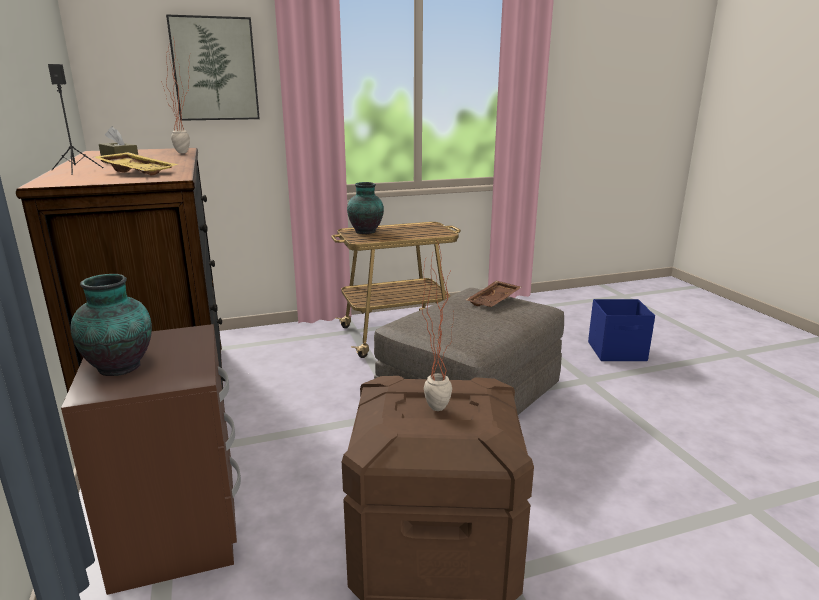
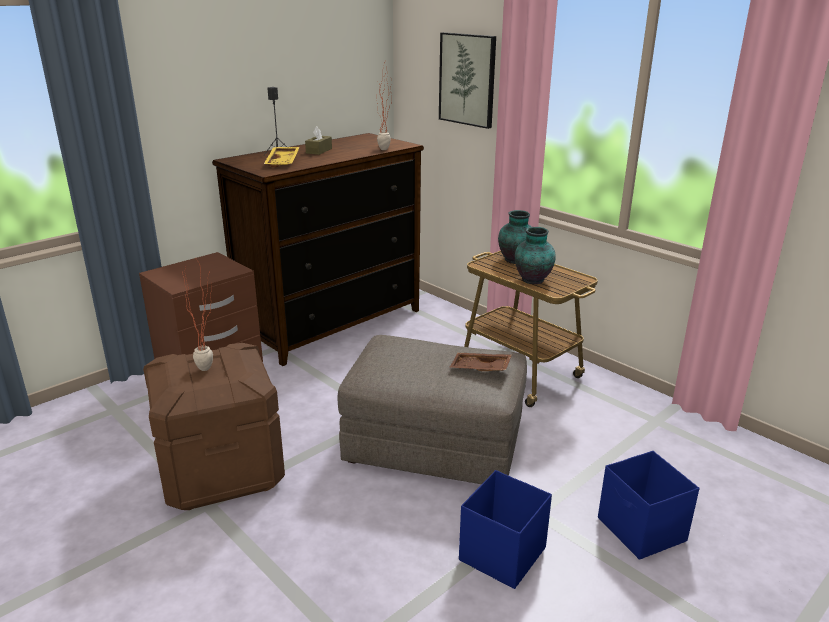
camera: 65 degrees right, 5 degrees up
vase [71,274,152,376] -> vase moved to [515,227,556,284]
none -> blue storage box [459,470,552,589]

